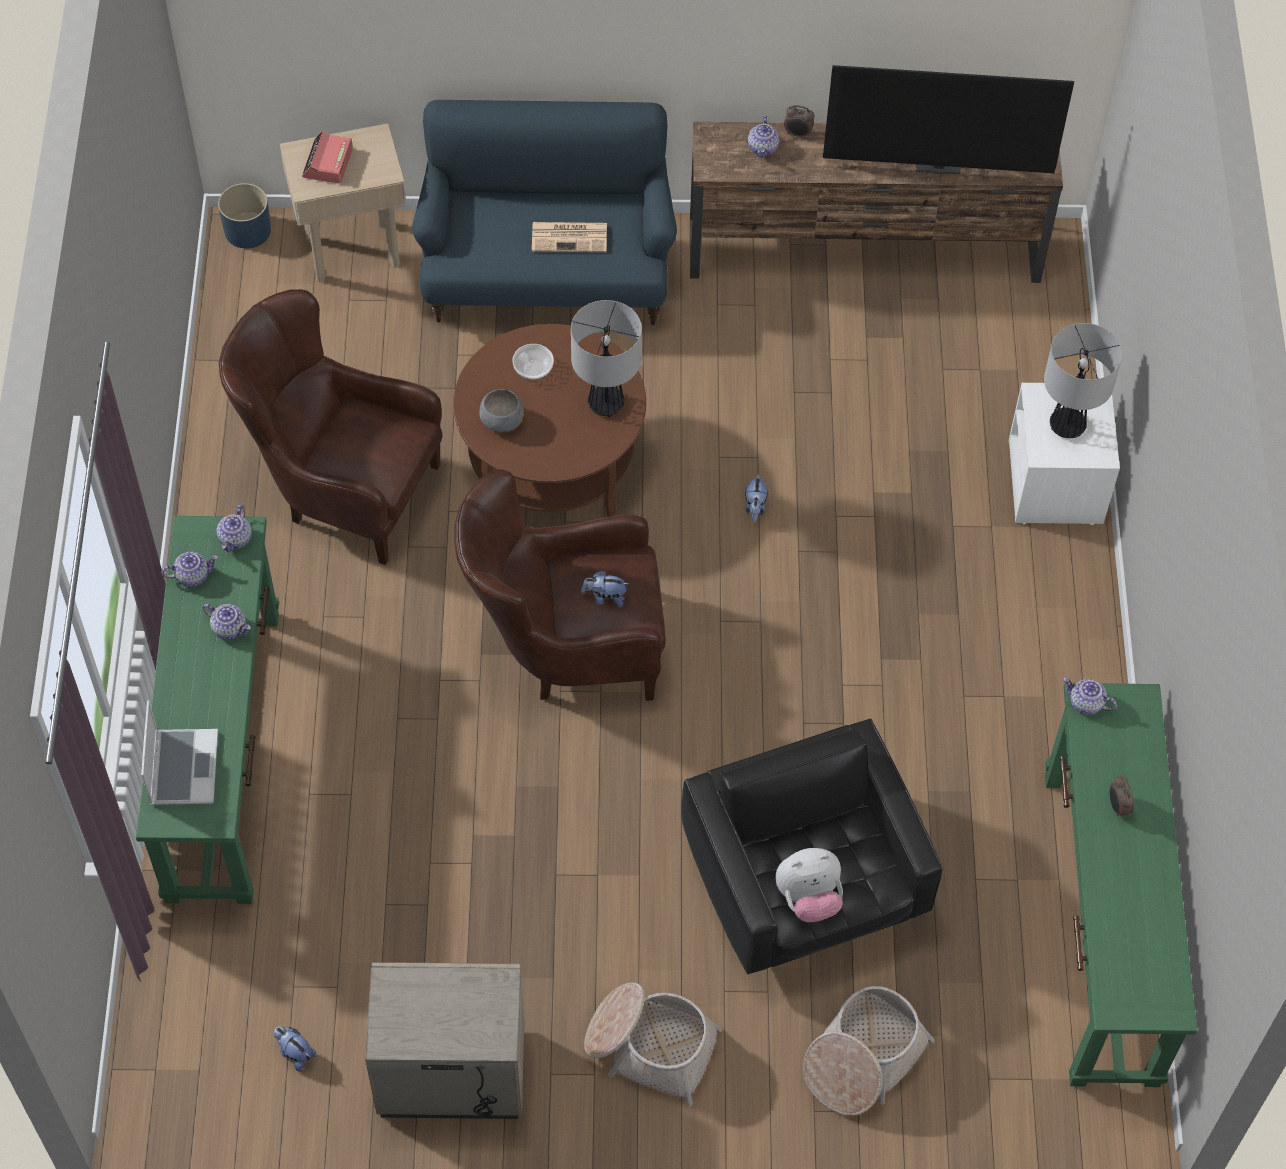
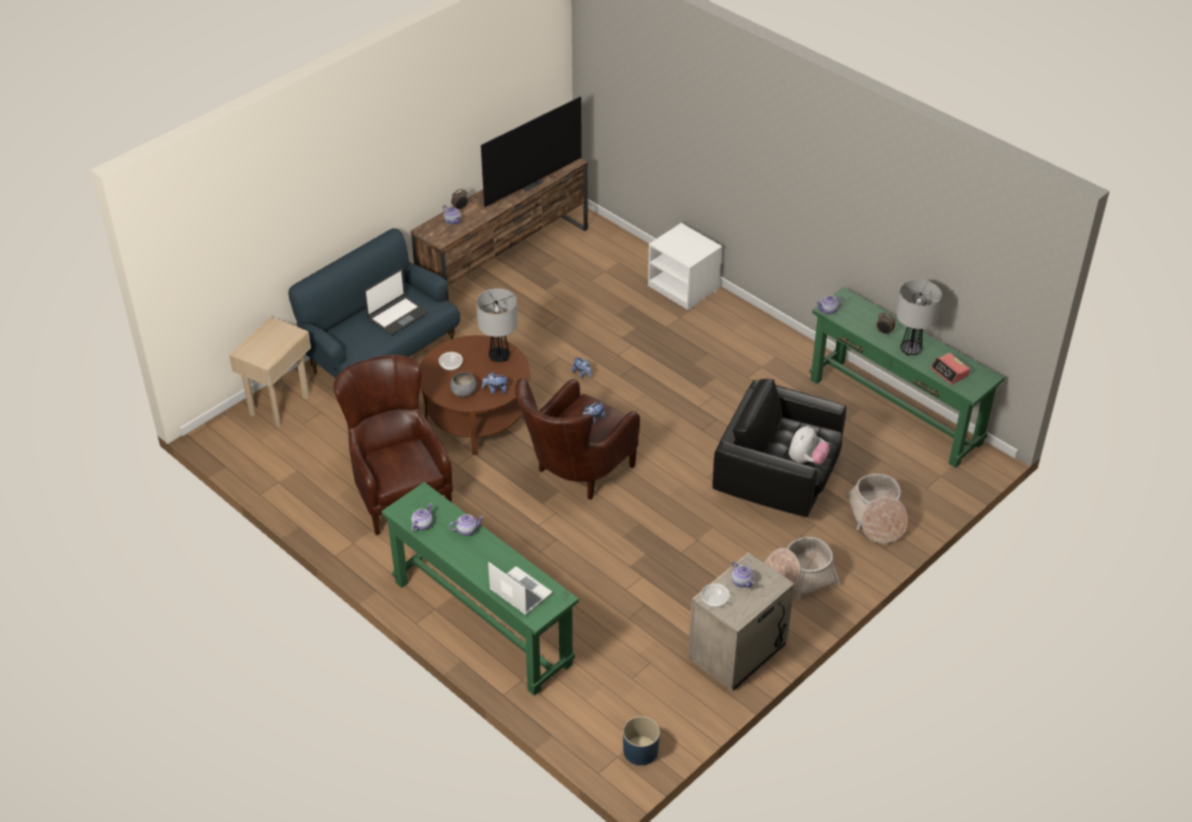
camera: 45 degrees left, 15 degrees down
teapot [217,505,252,552] -> teapot moved to [732,561,754,588]
blue planter [218,183,271,248] -> blue planter moved to [623,716,660,765]
brown armchair [219,289,442,565] -> brown armchair turned 90 degrees clockwise [333,355,453,535]
plush toy [274,1026,316,1072] -> plush toy moved to [482,372,509,394]
alarm clock [302,131,353,184] -> alarm clock moved to [931,353,970,385]
newspaper [532,222,607,252] -> laptop [364,269,428,335]
table lamp [1044,323,1122,438] -> table lamp moved to [896,279,942,356]
none -> bowl [701,583,730,607]

